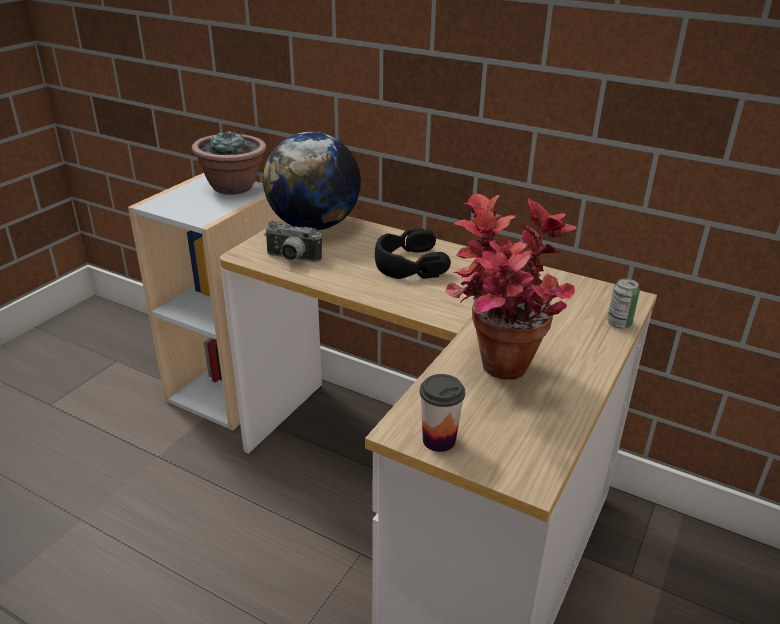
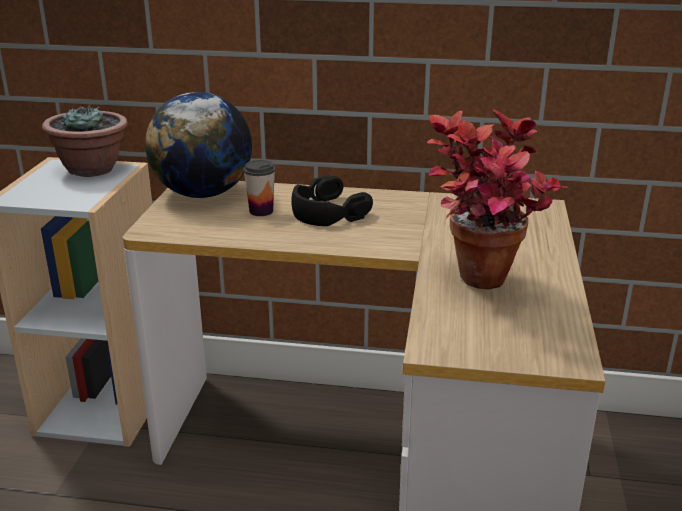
camera: 20 degrees left, 5 degrees down
camera [264,221,322,262] -> none
cup [419,374,465,452] -> cup moved to [243,160,276,216]
can [607,278,640,329] -> none

